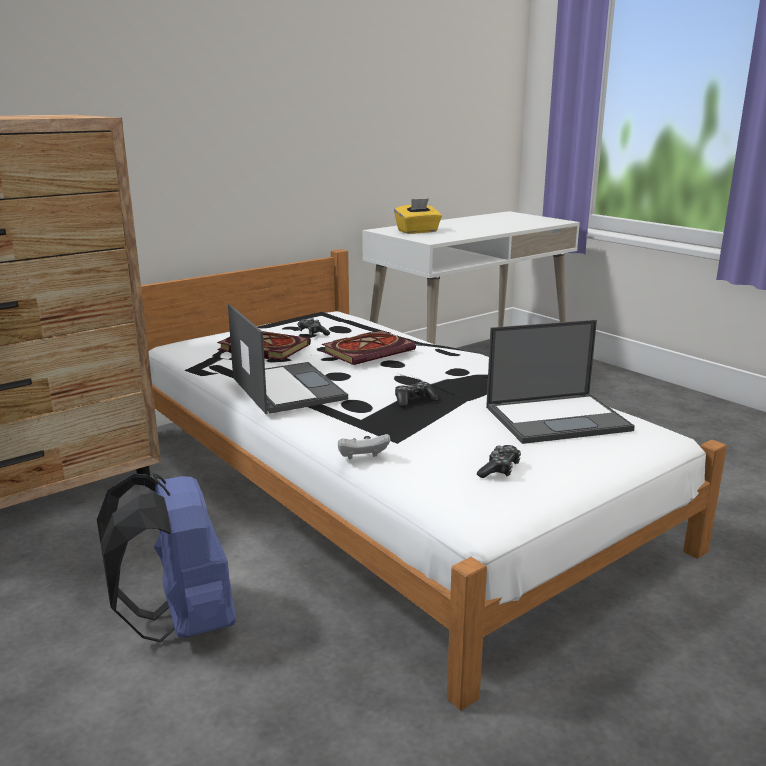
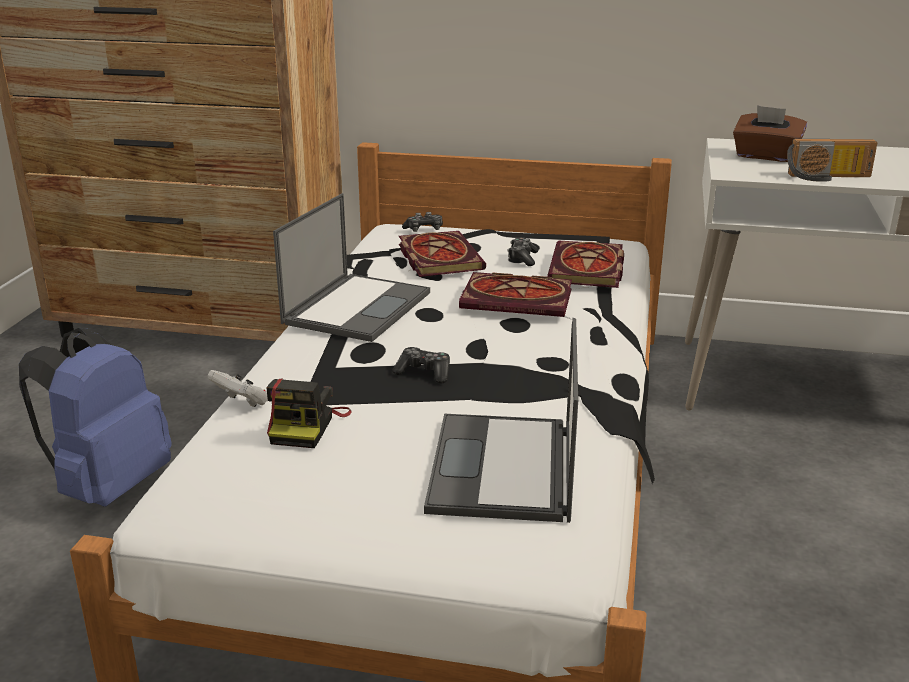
camera: 50 degrees right, 5 degrees up
yellow tissue box [394,198,442,234] -> brown tissue box [733,105,807,162]
game controller [477,445,521,478] -> game controller moved to [402,212,443,232]
laptop [486,320,635,444] -> laptop turned 60 degrees clockwise [424,318,578,523]
none -> camera [266,379,352,448]
none -> book [547,241,624,288]
none -> radio [787,139,877,182]

